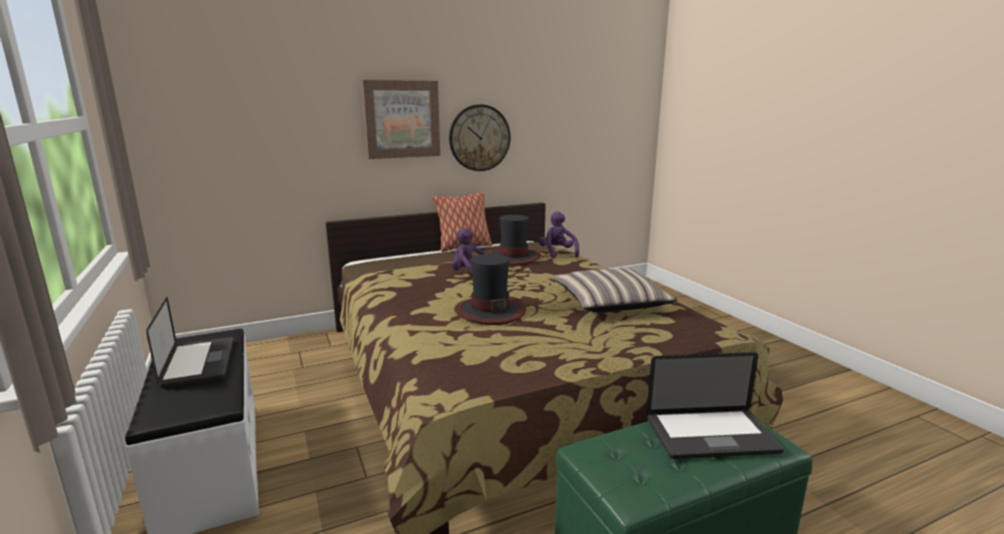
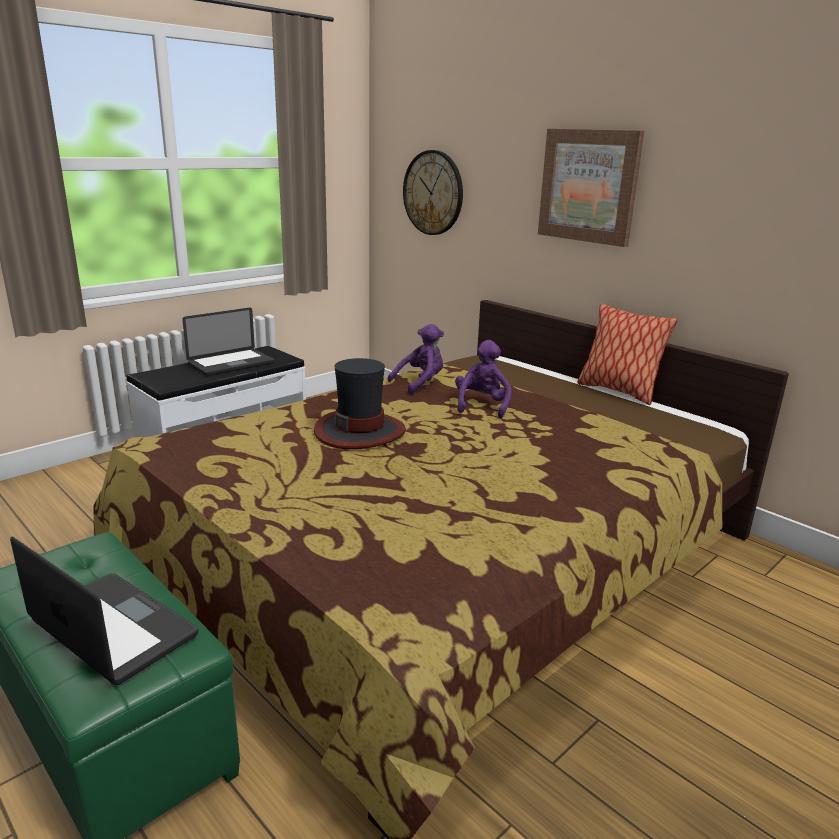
camera: 70 degrees right, 5 degrees up
wall clock [449,104,511,171] -> wall clock moved to [403,150,463,235]
hat [487,215,541,265] -> none
purple plush toy [538,211,579,258] -> purple plush toy moved to [387,324,444,394]
pillow [553,268,678,312] -> none
laptop [647,352,784,459] -> laptop turned 150 degrees clockwise [10,536,198,685]

